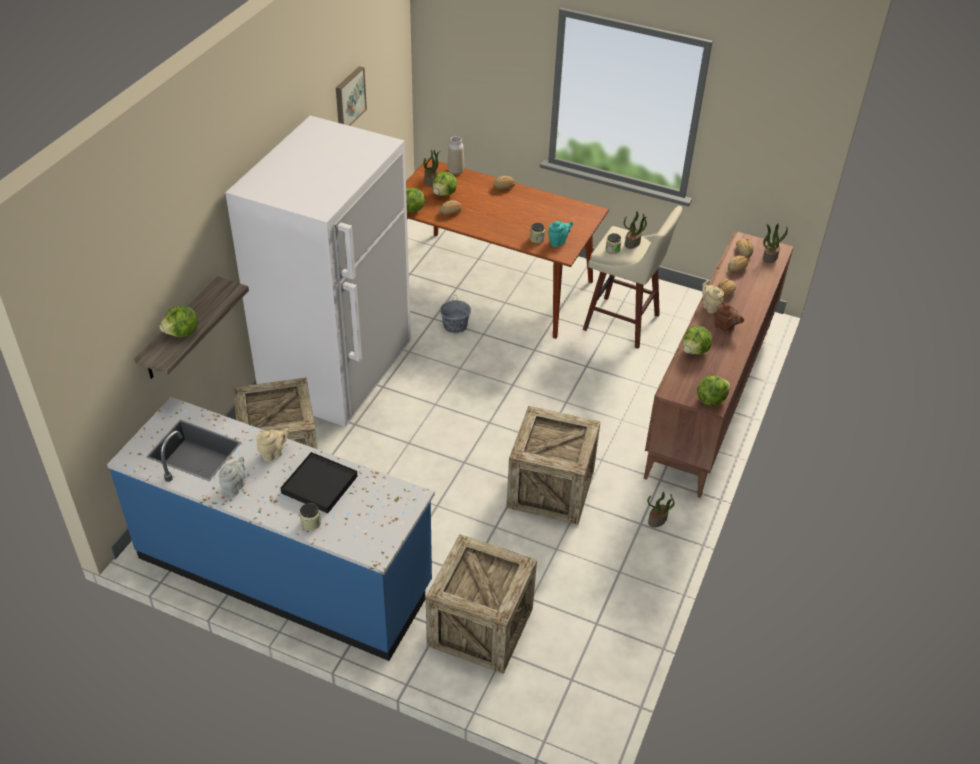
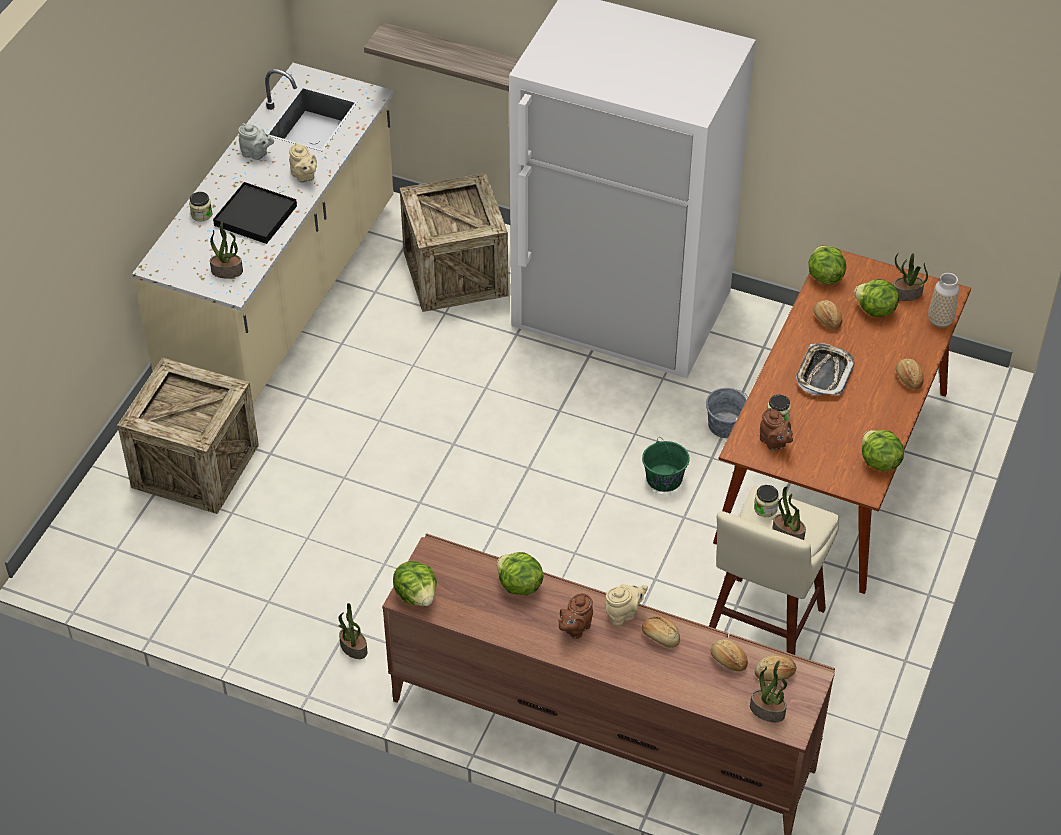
camera: 90 degrees right, 5 degrees up
blue counter [107,397,435,661] -> beige counter [132,63,394,403]
lettuce [159,306,198,337] -> lettuce moved to [862,430,904,471]
picture [336,66,367,126] -> none
crate [506,406,601,525] -> none
turquoise teapot [548,221,573,247] -> brown teapot [760,408,793,451]
none -> potted plant [210,222,243,278]
none -> green bucket [642,437,690,492]
none -> tray [796,343,855,396]

